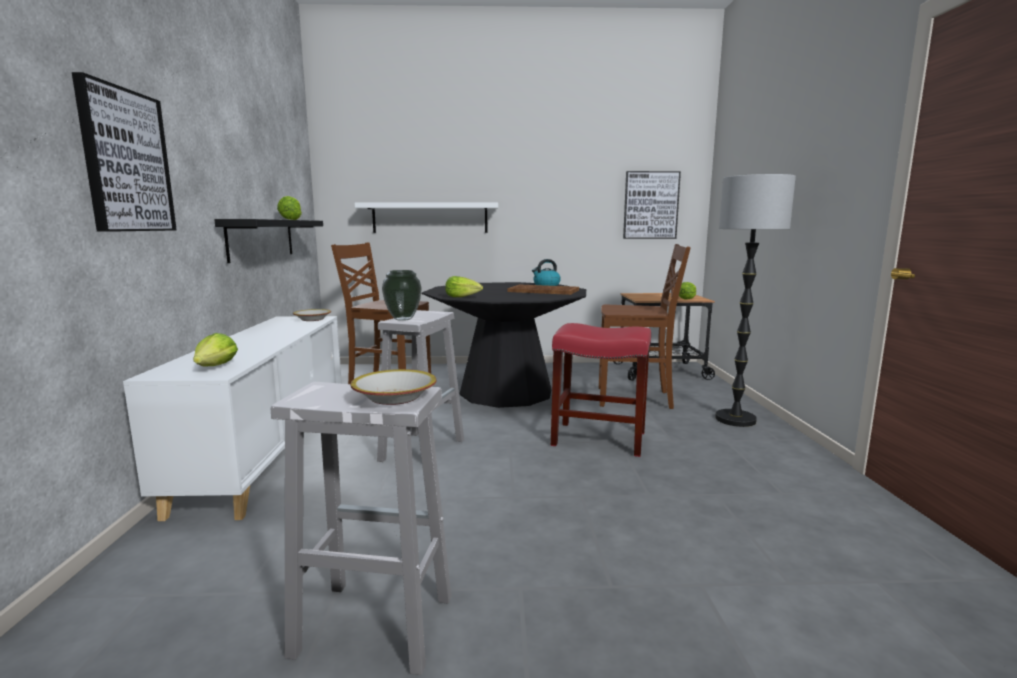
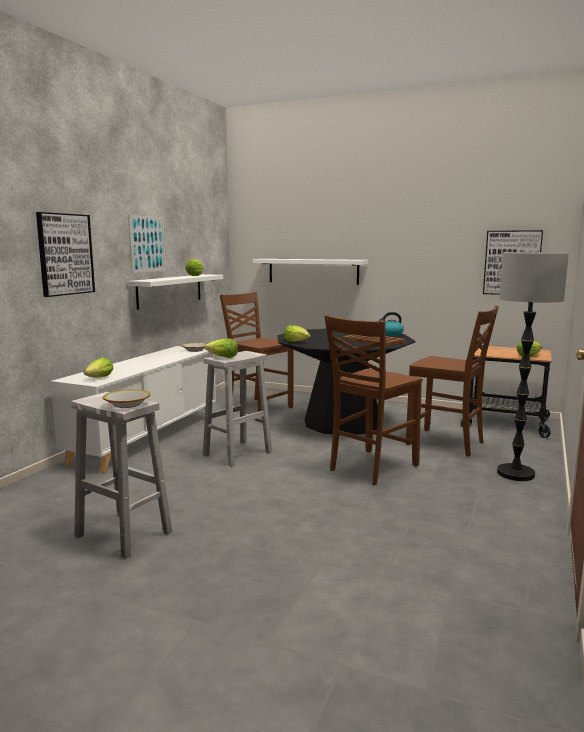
camera: 25 degrees right, 0 degrees up
black shelf [214,219,323,263] -> white shelf [128,274,223,310]
vase [382,270,422,321] -> lettuce [205,338,238,358]
red stool [551,323,651,457] -> brown chair [324,315,423,485]
none -> picture [128,215,166,273]

